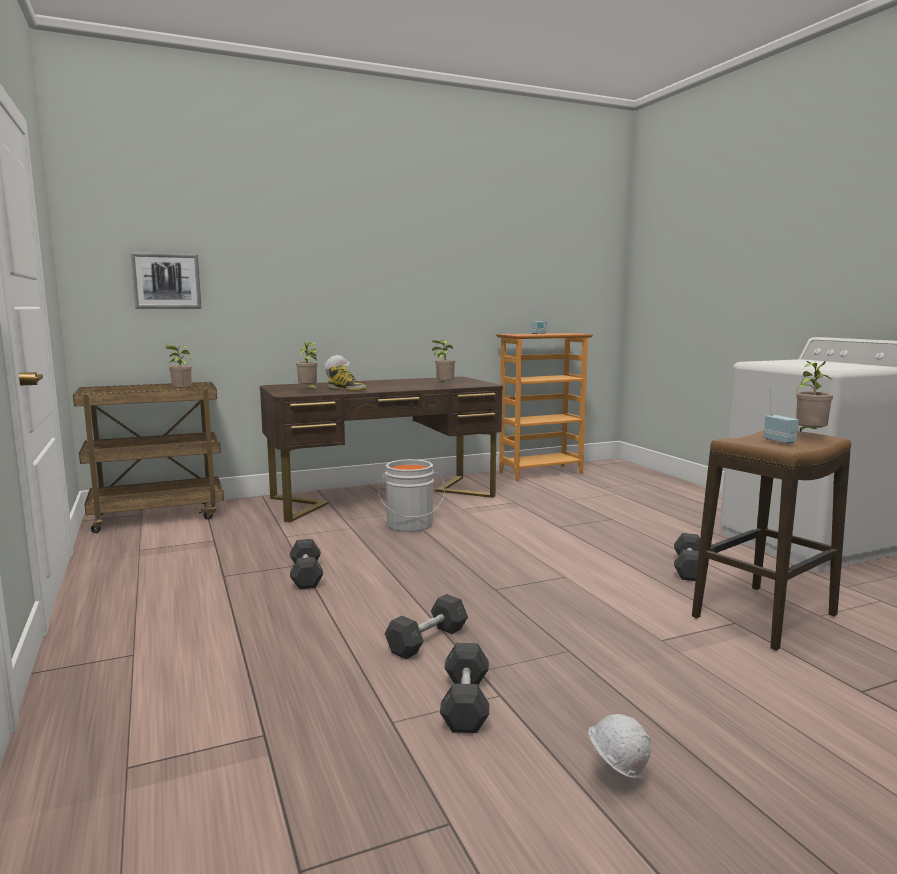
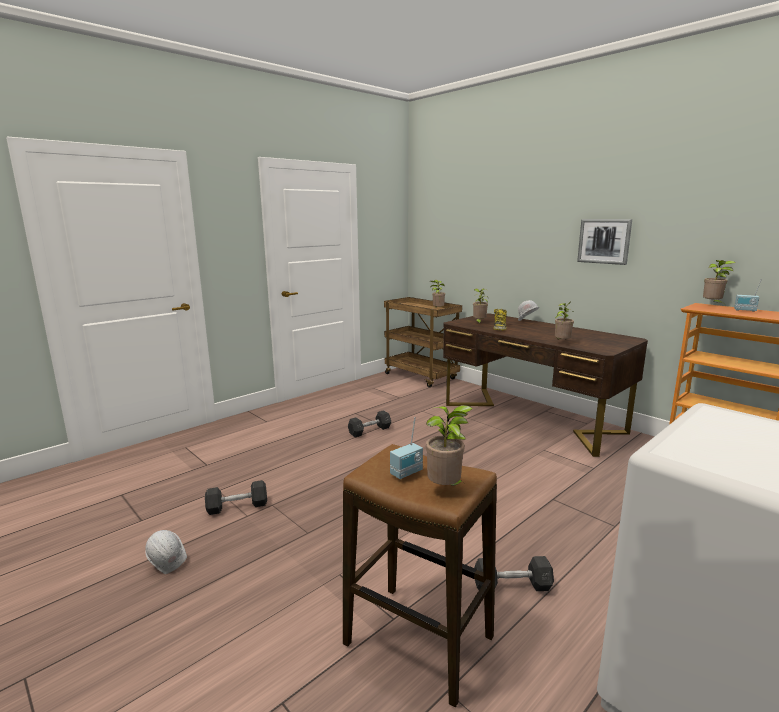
camera: 70 degrees right, 5 degrees up
picture [130,252,202,309] -> picture moved to [577,219,632,265]
grey bucket [377,459,445,532] -> none
grey dumbbell [385,594,468,659] -> none
none -> potted plant [703,260,736,303]

